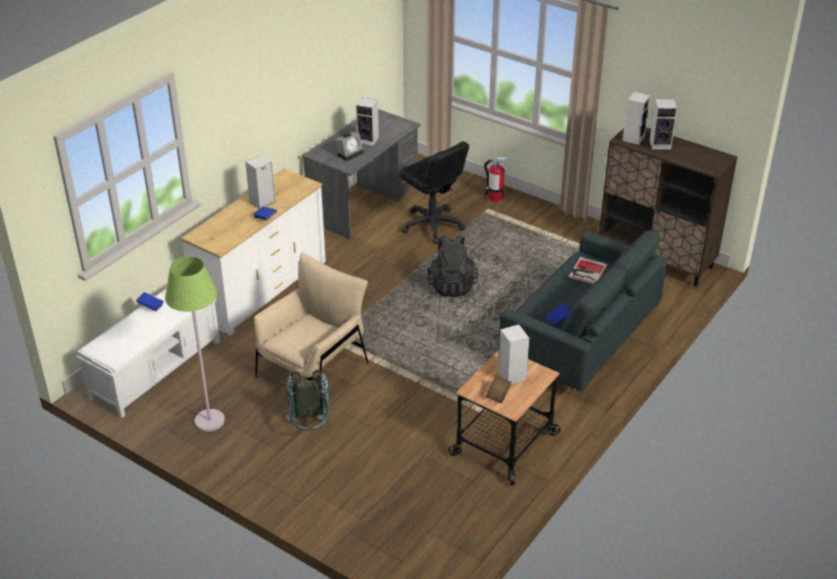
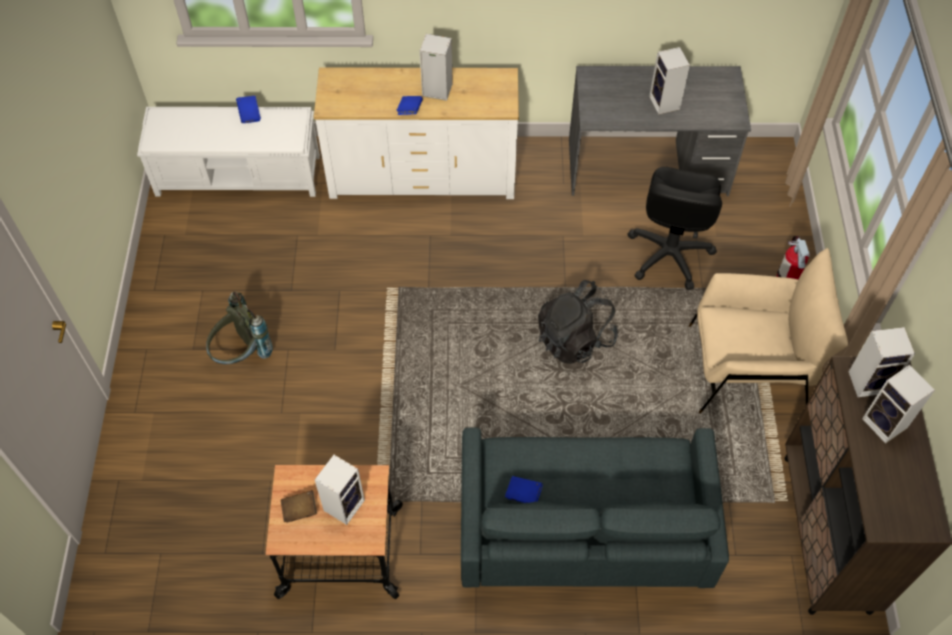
camera: 55 degrees right, 20 degrees up
green floor lamp [165,256,225,432] -> none
beige armchair [254,252,369,381] -> beige armchair moved to [689,248,848,413]
alarm clock [335,132,364,161] -> none
book [569,257,608,284] -> none

